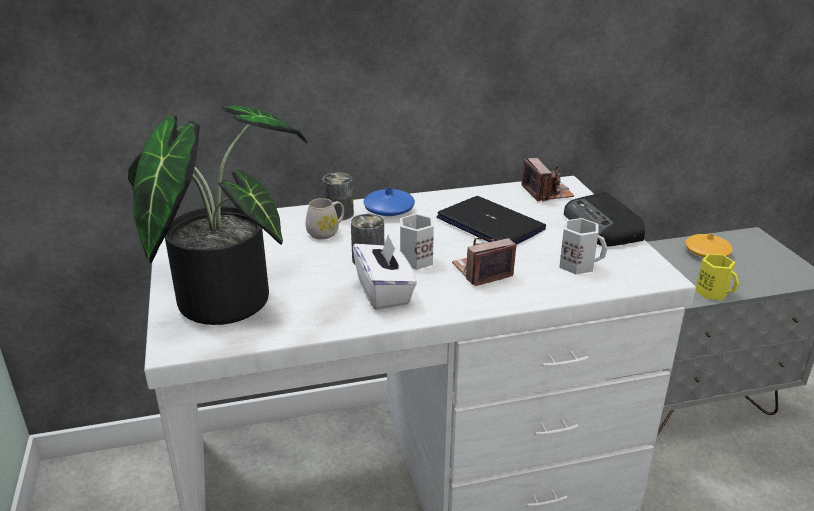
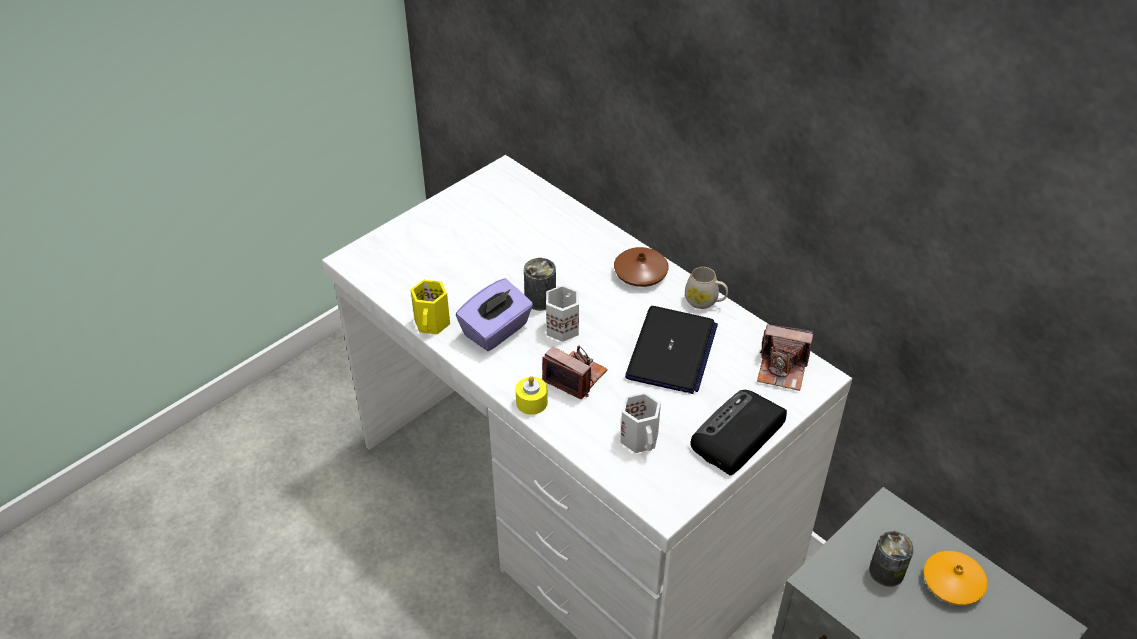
camera: 60 degrees right, 15 degrees up
potted plant [128,105,307,325] -> none
white mug [306,198,344,240] -> white mug moved to [685,267,728,309]
can [323,173,354,220] -> can moved to [869,531,914,587]
white tissue box [353,233,417,310] -> purple tissue box [456,278,533,351]
blue vase [363,188,415,216] -> brown vase [614,247,669,287]
camera [521,158,574,202] -> camera turned 60 degrees clockwise [757,324,813,391]
yellow mug [695,254,739,300] -> yellow mug moved to [410,280,450,334]
none -> yellow candle [516,376,548,415]

